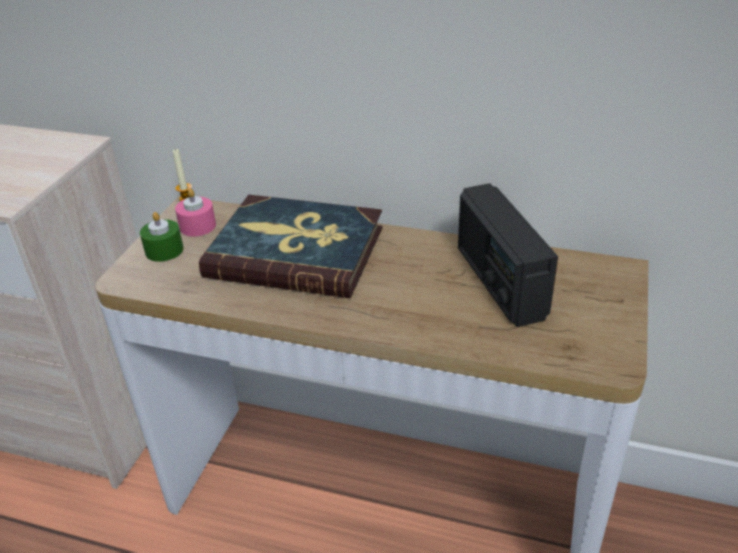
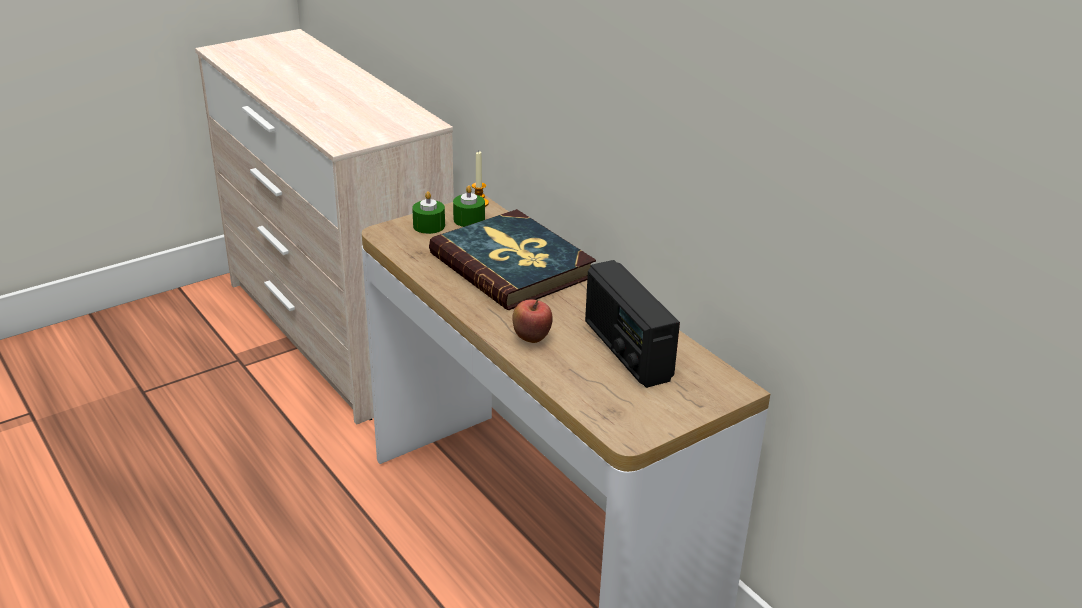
camera: 35 degrees right, 5 degrees down
pink candle [175,189,216,237] -> green candle [453,185,485,227]
radio [458,183,558,327] -> radio turned 45 degrees counterclockwise [585,260,680,388]
none -> apple [512,299,553,343]

